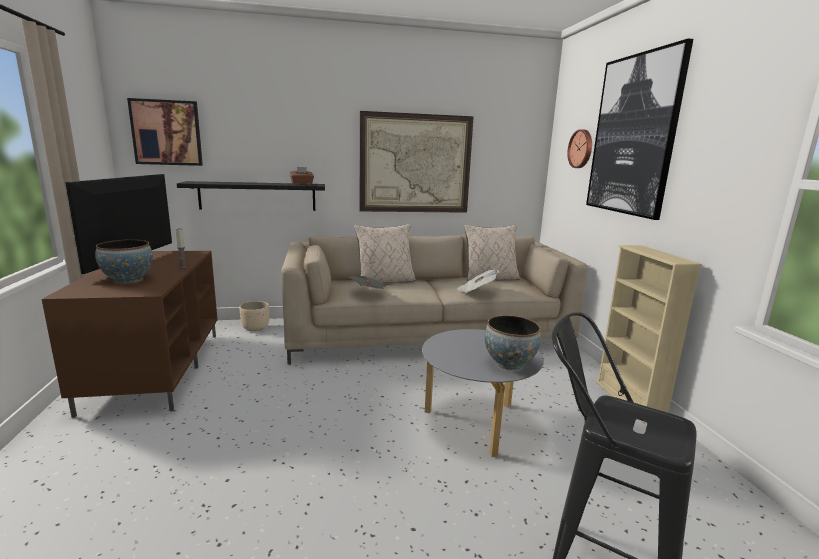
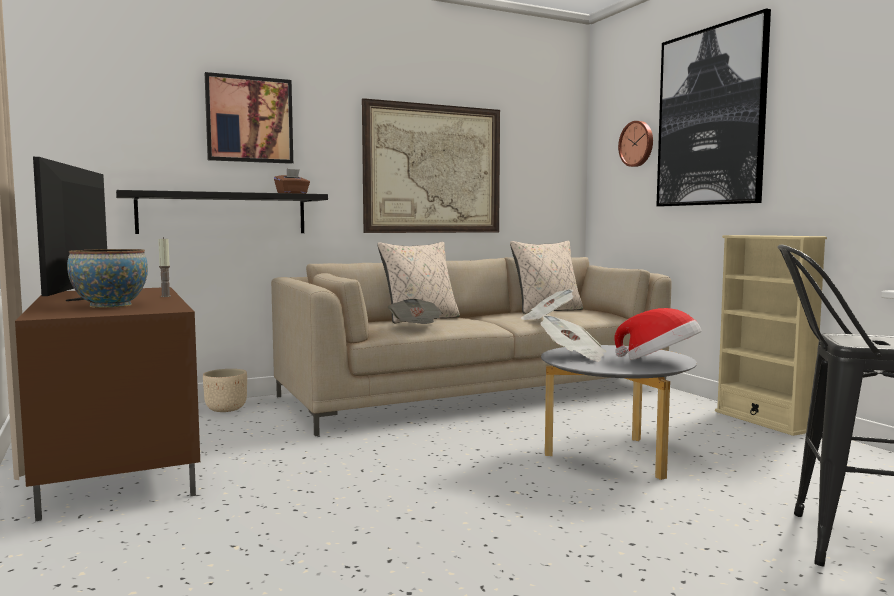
camera: 15 degrees left, 10 degrees down
picture [127,98,203,166] -> picture moved to [205,72,293,164]
bowl [485,315,541,370] -> hat [614,308,702,360]
none -> newspaper [541,315,606,362]

